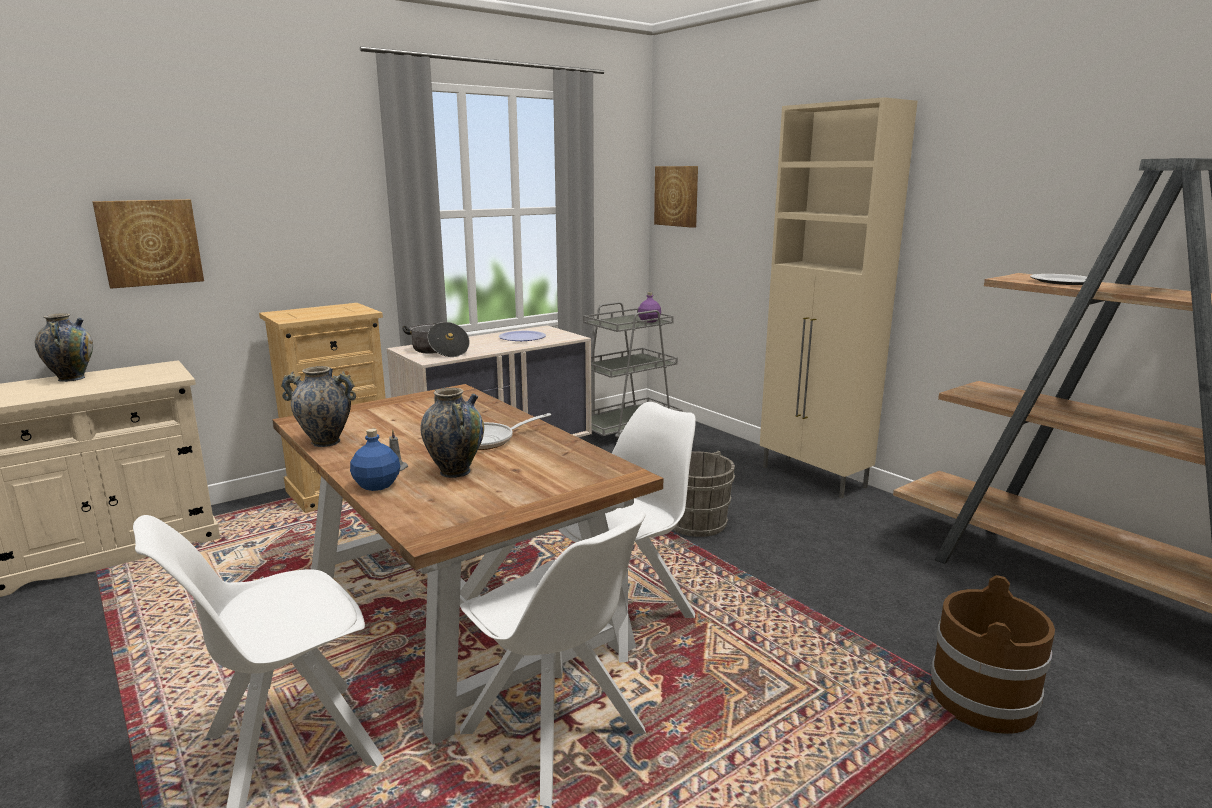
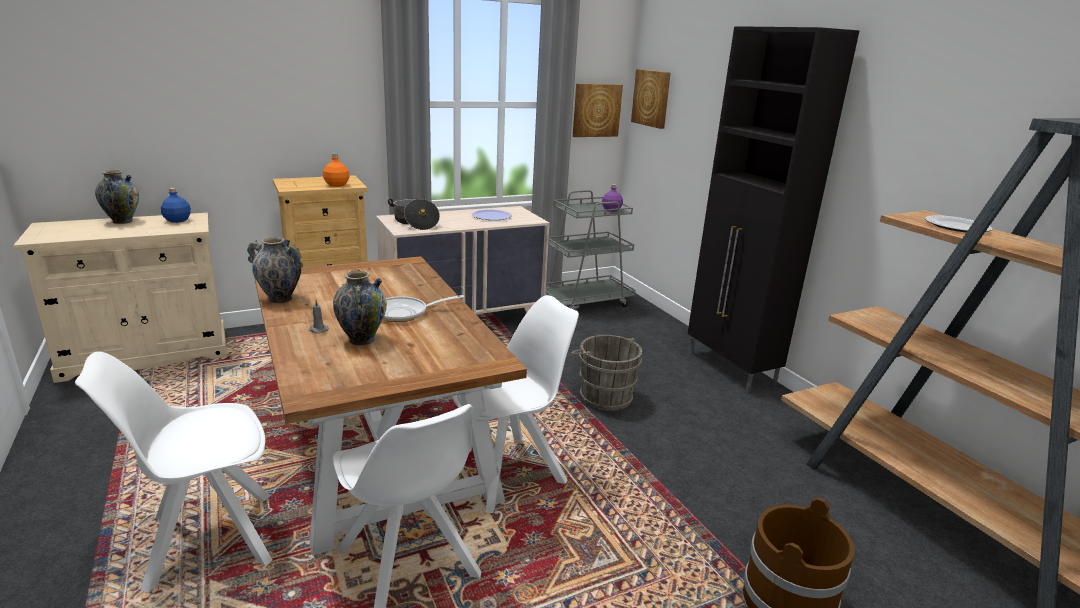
camera: 10 degrees right, 5 degrees up
picture [92,199,204,289] -> picture moved to [573,83,623,137]
blue bottle [350,428,400,491] -> blue bottle moved to [161,188,191,223]
beige cabinet [760,97,918,498] -> black cabinet [687,26,860,392]
none -> orange bottle [323,153,349,187]

